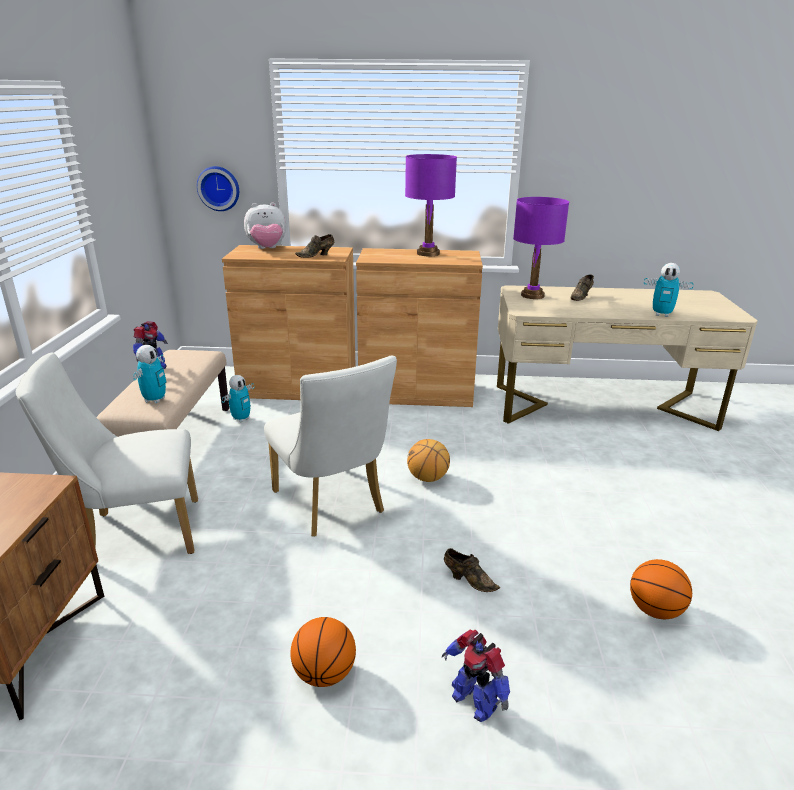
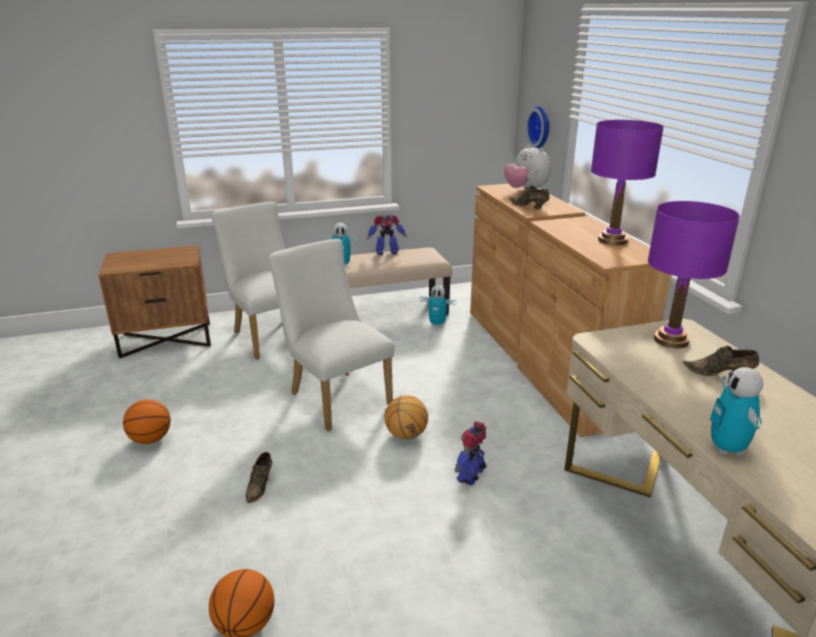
camera: 70 degrees right, 0 degrees up
white chair [264,356,397,537] -> white chair turned 105 degrees clockwise [269,239,394,431]
toy robot [442,629,510,722] -> toy robot moved to [455,421,486,486]

